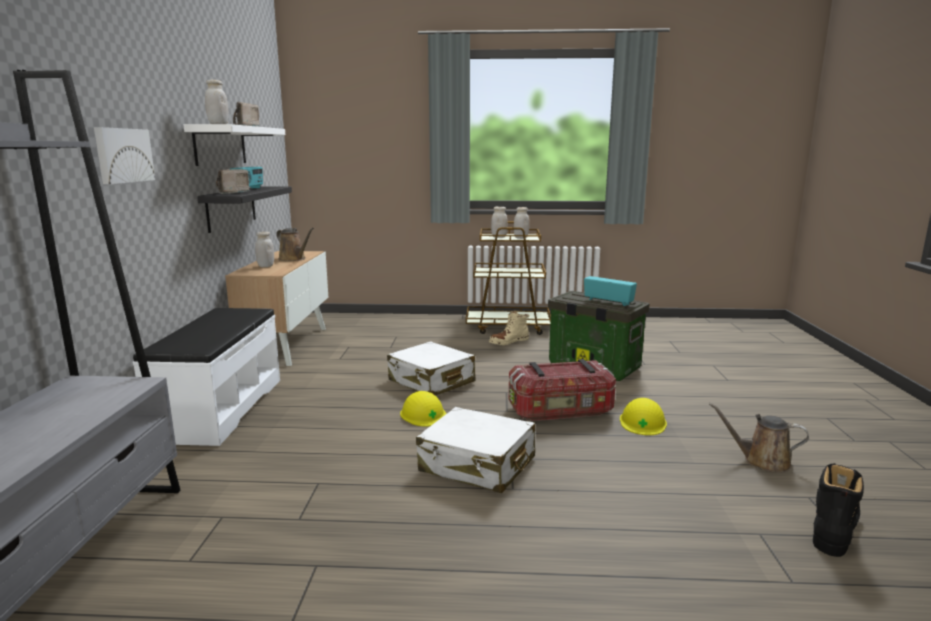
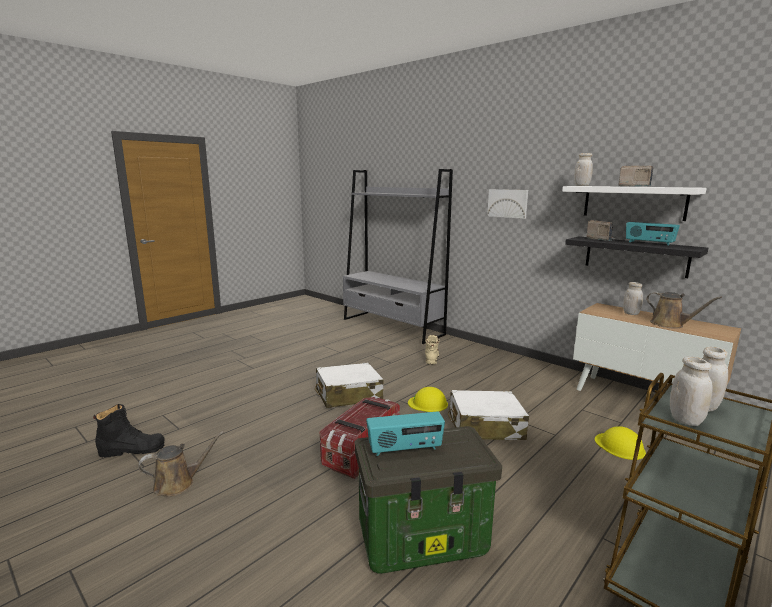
camera: 130 degrees right, 0 degrees up
white bench [133,308,280,446] -> none
brown watering can [276,228,314,261] -> brown watering can turned 120 degrees counterclockwise [646,292,722,329]
beige boot [489,311,529,346] -> beige boot moved to [425,335,440,365]
yellow hard hat [620,398,667,435] -> yellow hard hat moved to [595,426,646,460]
black boot [813,463,864,557] -> black boot turned 90 degrees counterclockwise [93,404,165,457]

